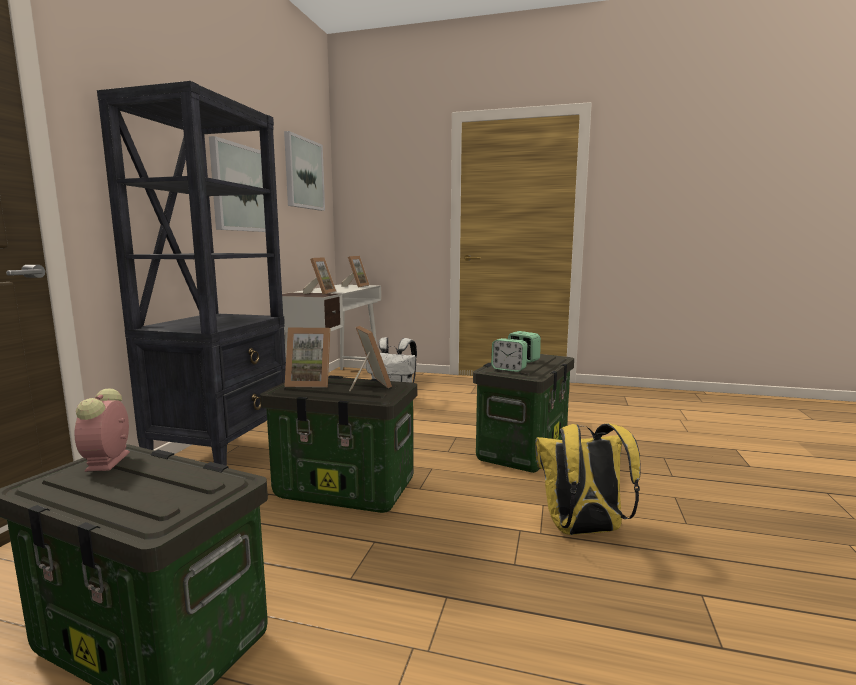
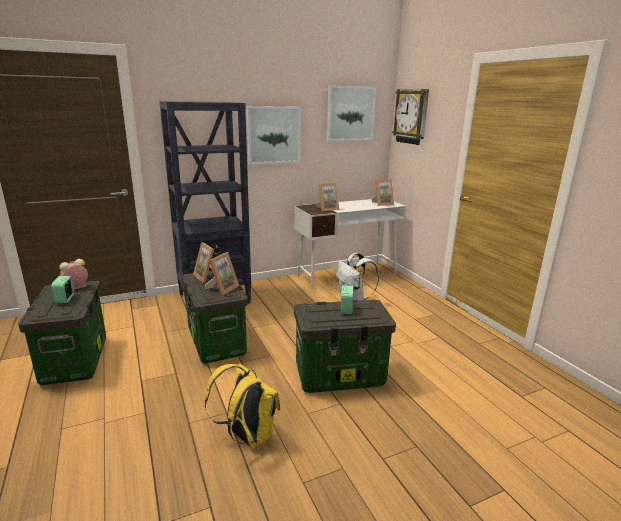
camera: 50 degrees right, 10 degrees up
alarm clock [491,338,528,372] -> alarm clock moved to [52,276,74,303]
none -> wall clock [392,89,429,145]

